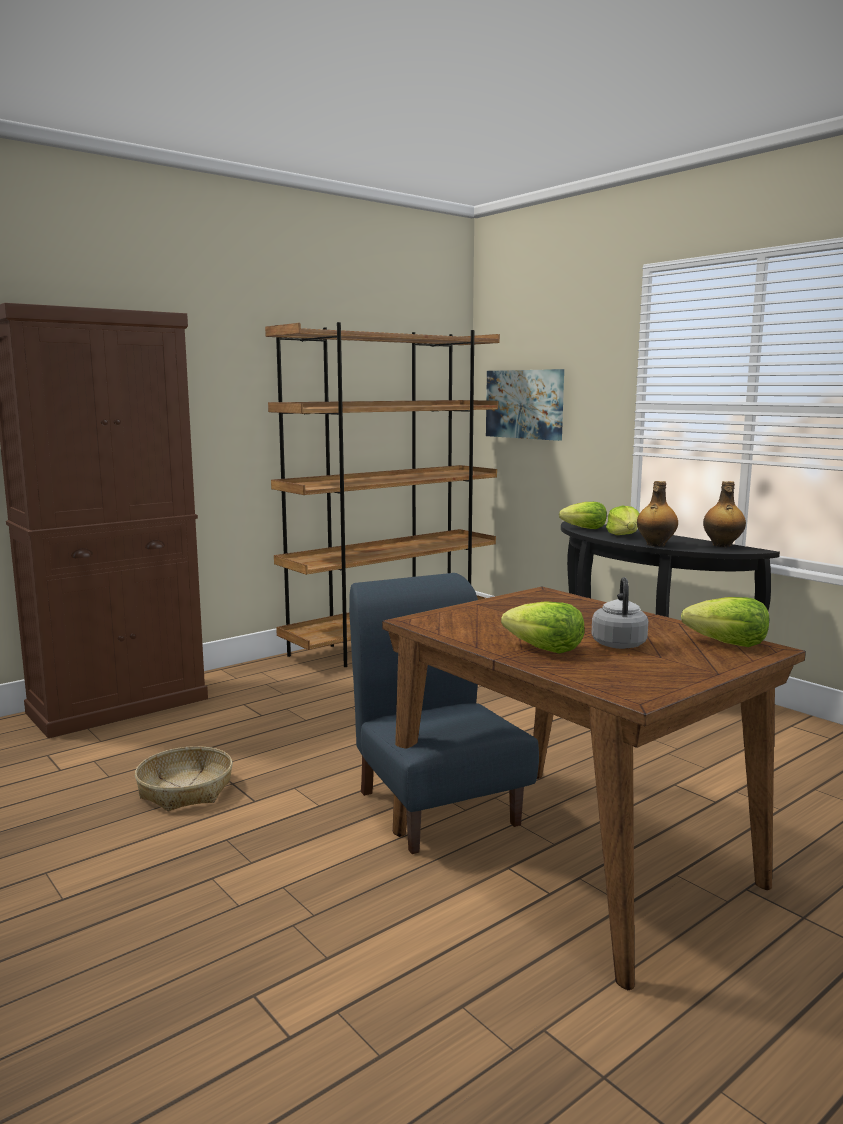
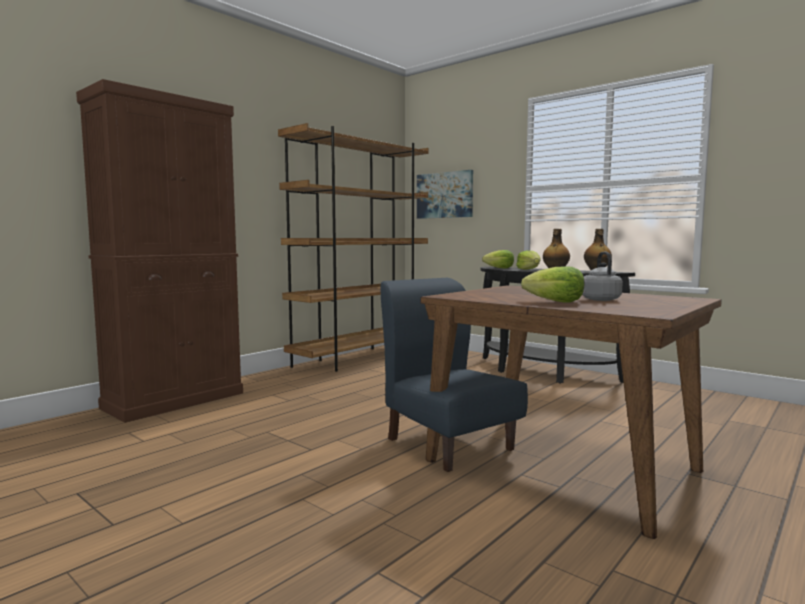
camera: 10 degrees left, 5 degrees down
basket [135,746,233,811] -> none
lettuce [681,597,769,647] -> none

